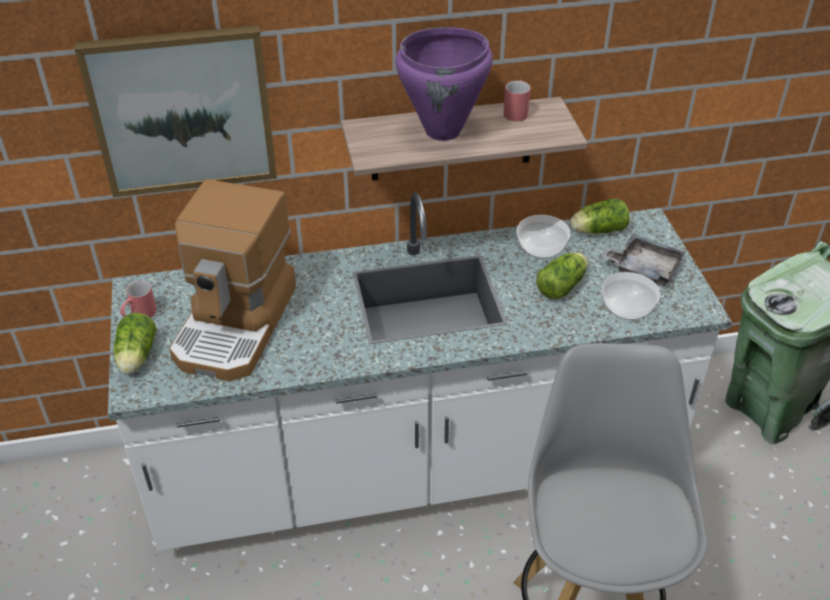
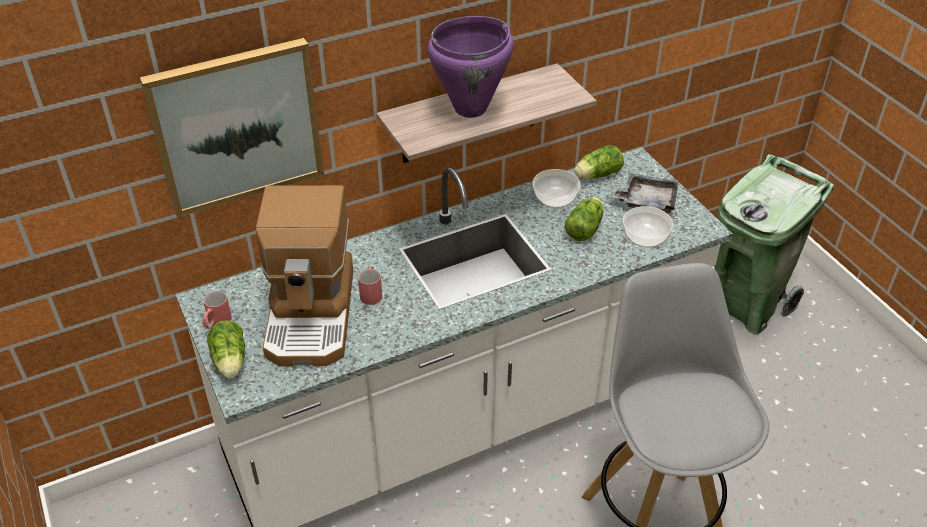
camera: 15 degrees left, 0 degrees up
red mug [503,80,531,121] -> red mug moved to [358,266,382,305]

